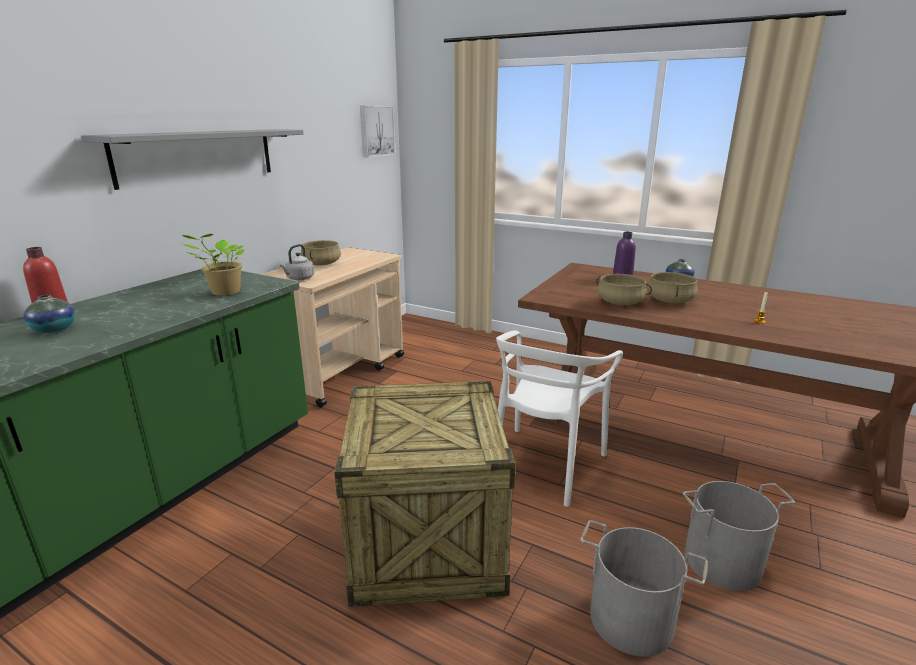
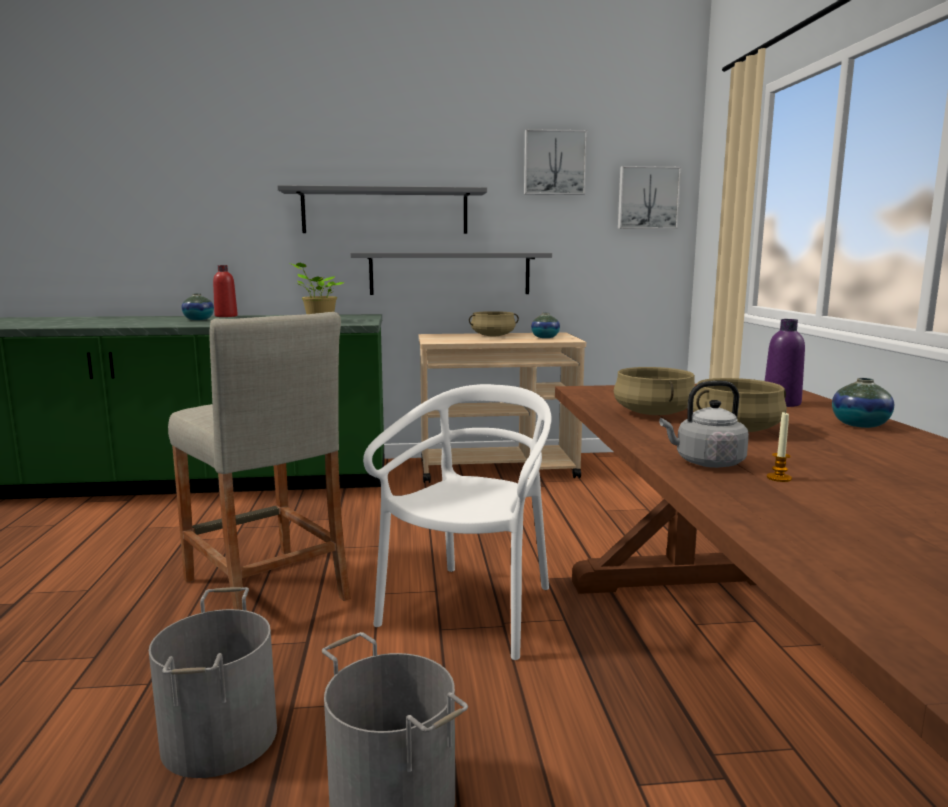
camera: 55 degrees right, 10 degrees down
grey kettle [280,244,314,280] -> grey kettle moved to [659,381,749,468]
crate [334,381,516,607] -> beige stool [168,312,351,610]
white chair [496,331,623,507] -> white chair turned 120 degrees clockwise [363,384,552,660]
none -> grey shelf [350,253,552,295]
none -> picture [524,129,587,195]
none -> vase [531,313,560,338]

